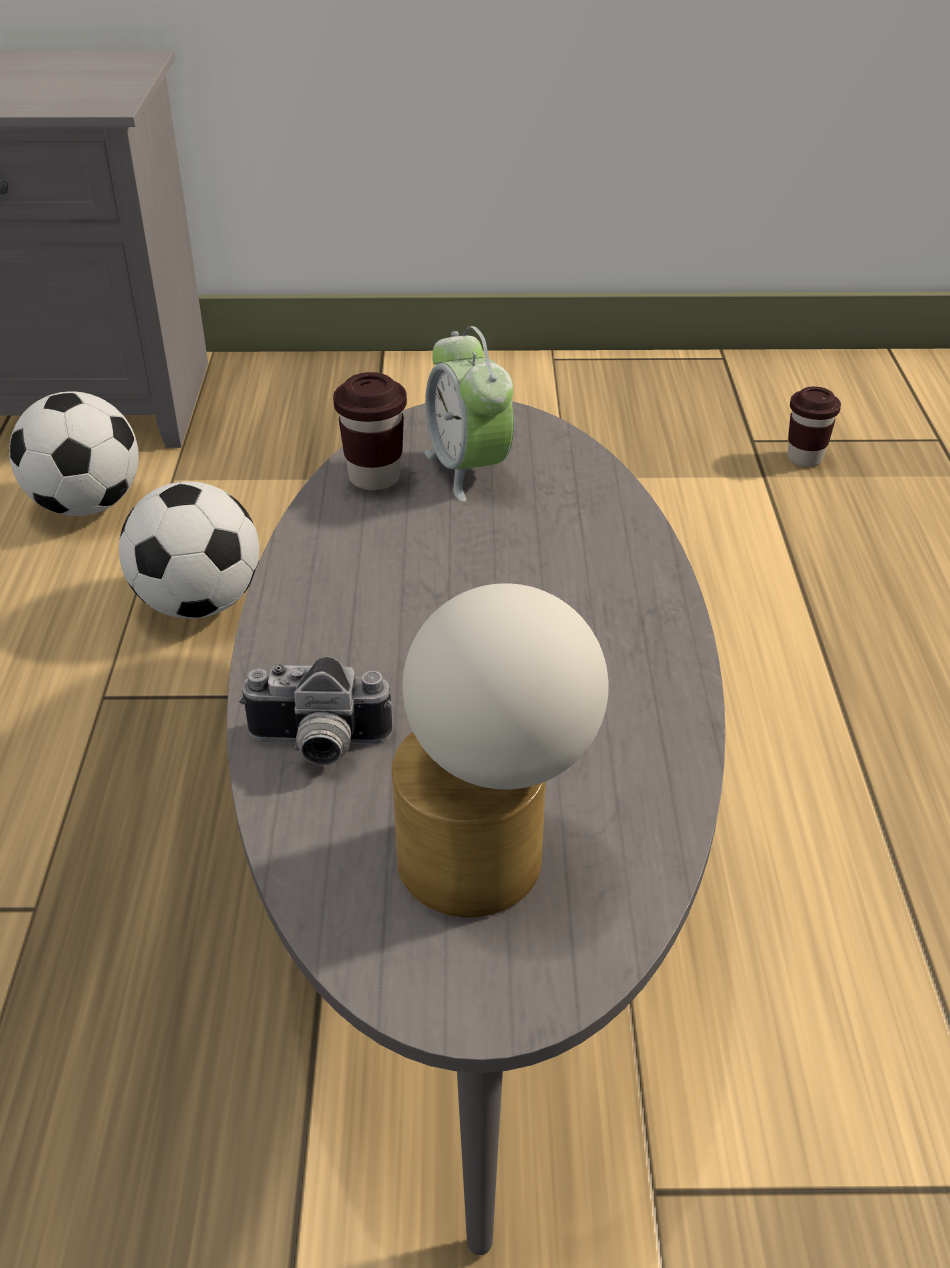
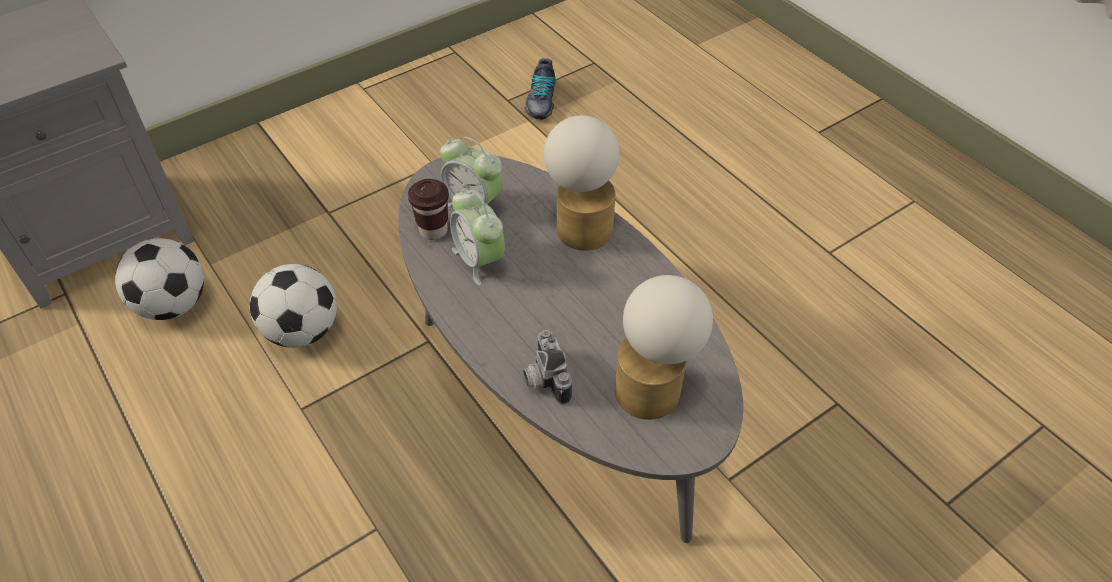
camera: 35 degrees left, 10 degrees up
camera [239,657,393,766] -> camera turned 105 degrees clockwise [523,329,572,405]
brown cup [788,386,841,467] -> shoe [524,58,556,120]
none -> alarm clock [450,189,505,286]
none -> table lamp [544,115,619,251]

